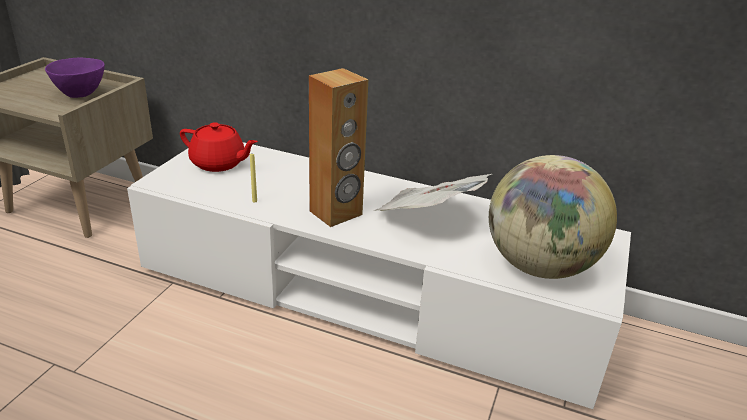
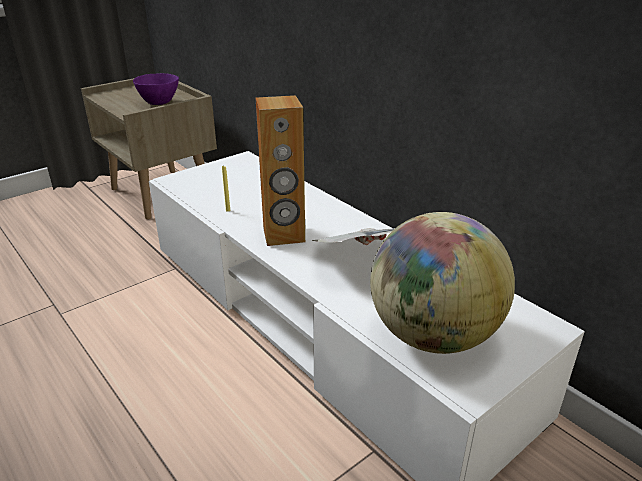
camera: 30 degrees right, 0 degrees up
red teapot [180,122,258,172] -> none

